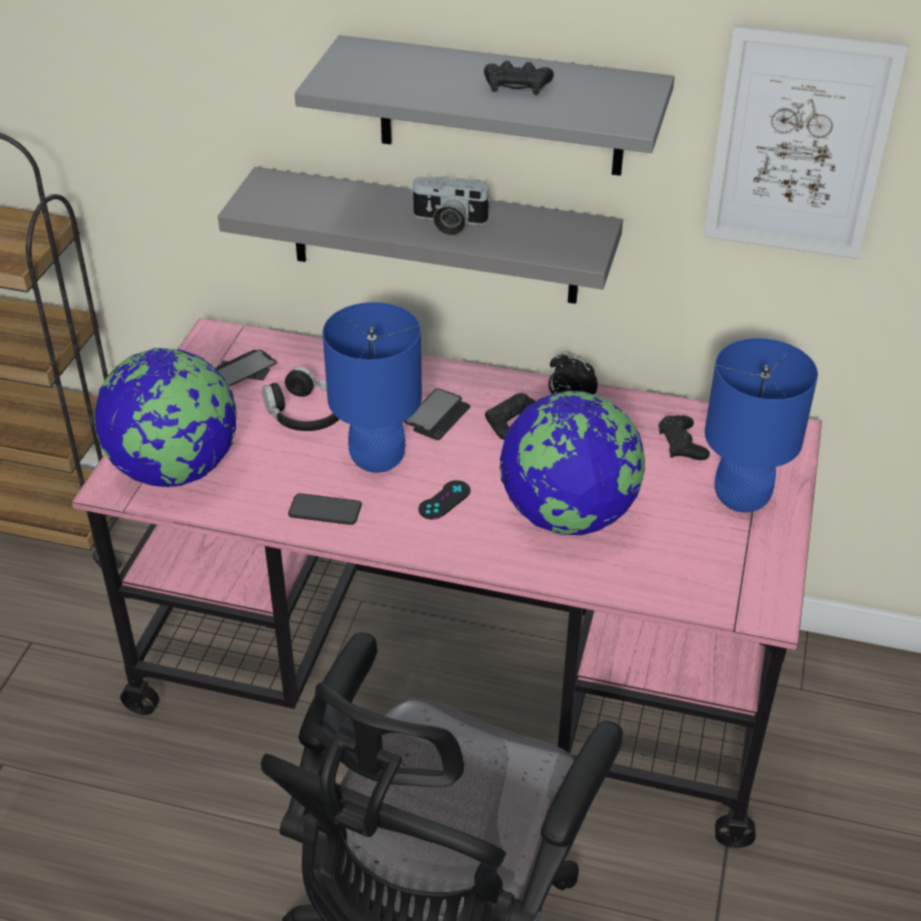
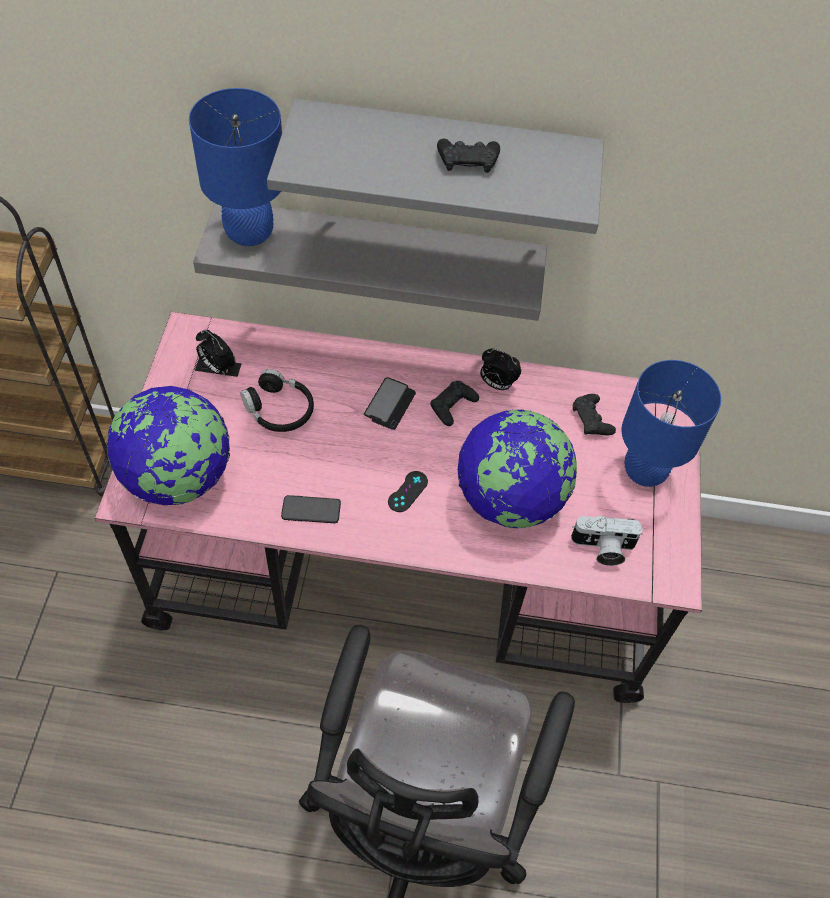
camera: 10 degrees left, 15 degrees up
phone [215,350,276,387] -> alarm clock [196,330,235,376]
blue table lamp [323,302,422,473] -> blue table lamp moved to [189,88,282,246]
camera [410,176,491,235] -> camera moved to [571,516,643,566]
picture [704,24,908,259] -> none

